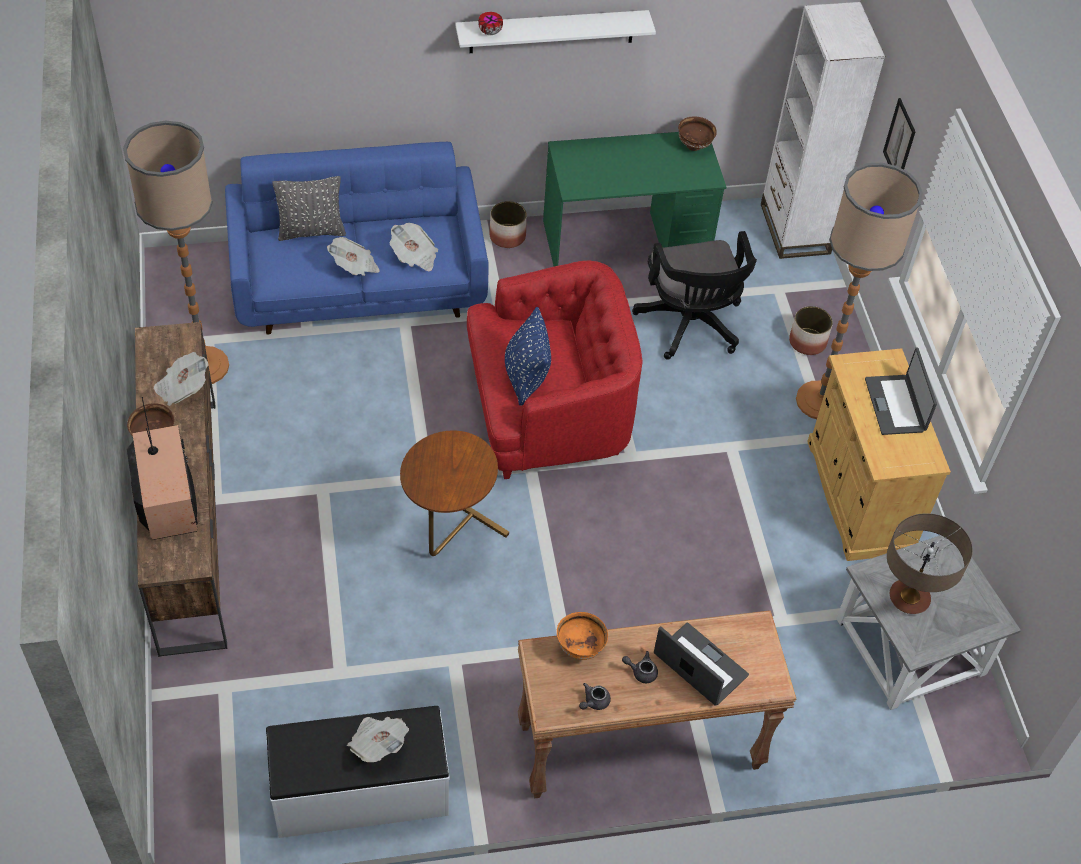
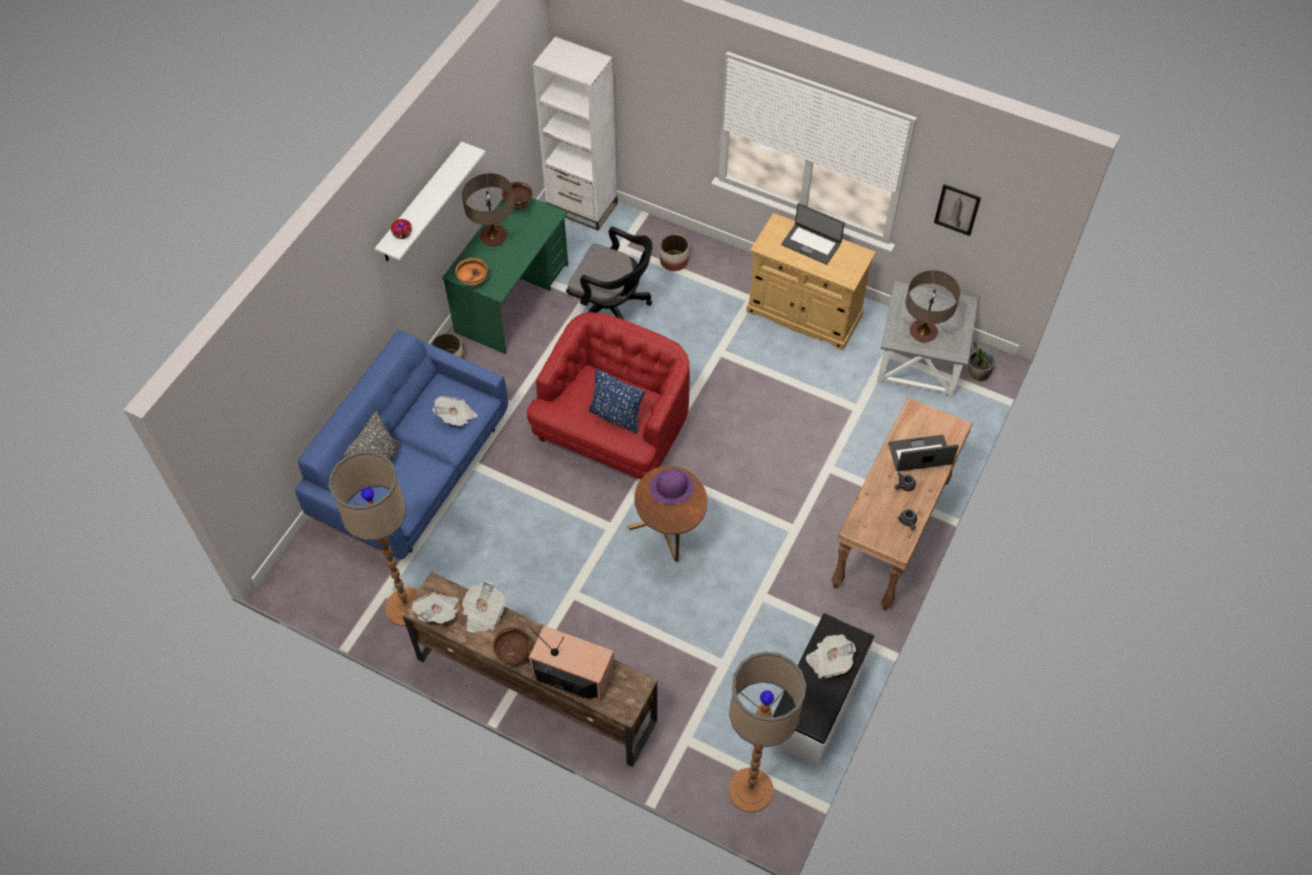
camera: 50 degrees left, 5 degrees up
newspaper [327,237,380,276] -> newspaper moved to [412,592,459,624]
orange bowl [557,612,608,660] -> orange bowl moved to [455,258,488,287]
floor lamp [796,163,923,419] -> floor lamp moved to [728,651,806,813]
picture [883,98,915,170] -> picture moved to [934,184,981,236]
none -> table lamp [462,173,514,246]
none -> purple hat [650,469,694,504]
none -> potted plant [968,342,995,382]

